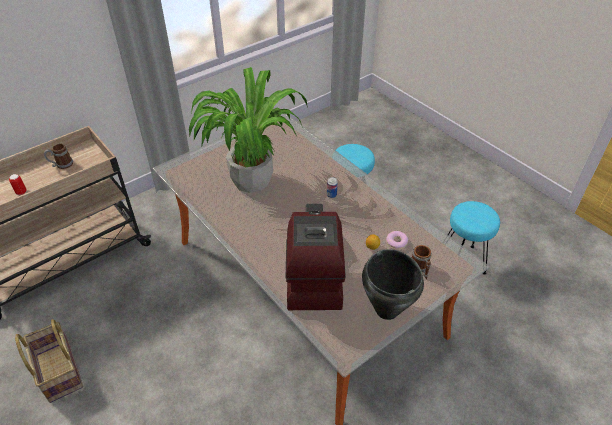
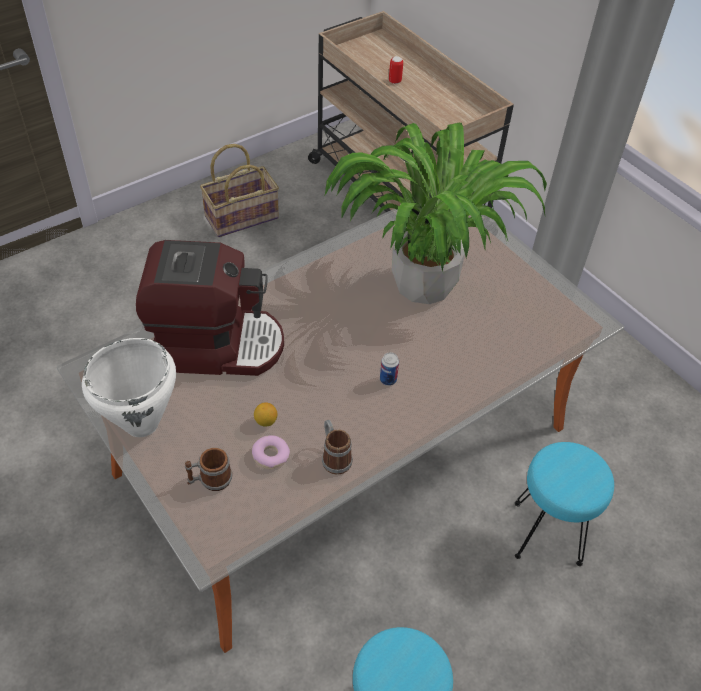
camera: 90 degrees right, 5 degrees up
mug [44,144,73,169] -> mug moved to [322,420,353,475]
black cooking pot [362,249,424,320] -> white cooking pot [82,338,176,437]

